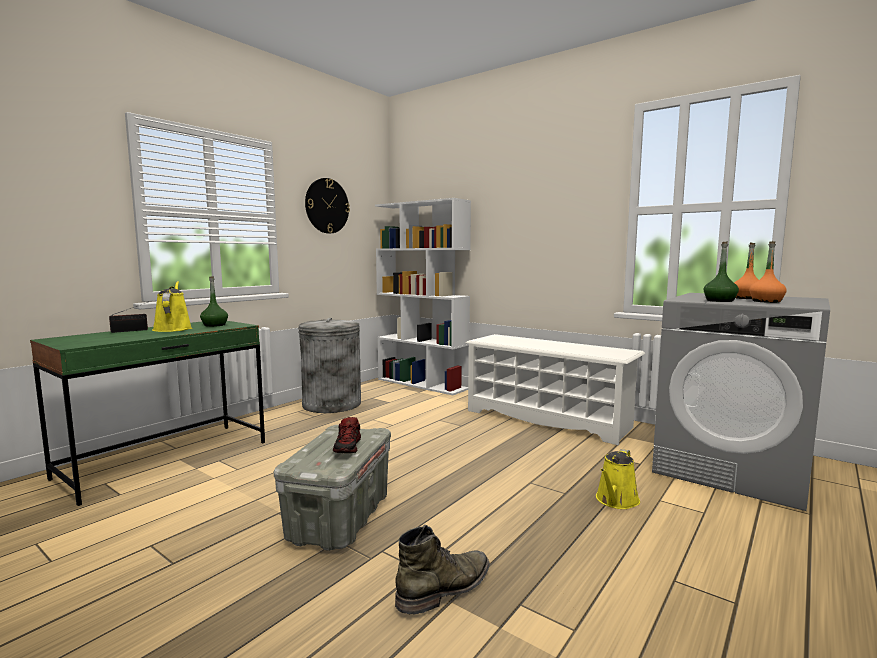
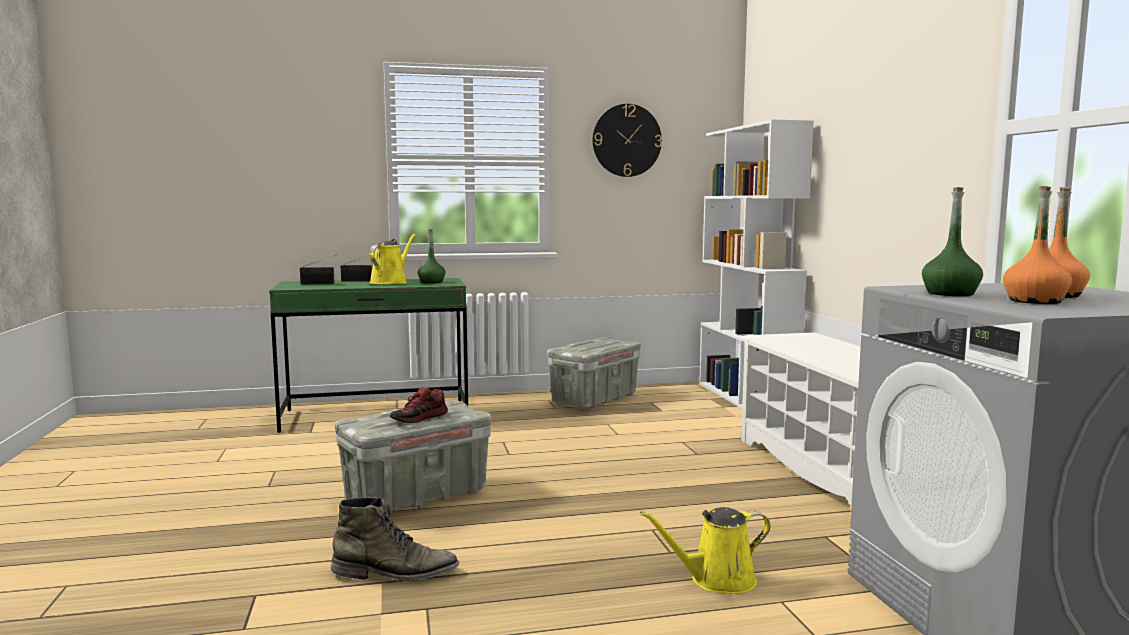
camera: 40 degrees right, 0 degrees up
grey trash can [298,318,361,413] -> grey storage box [547,337,641,409]
none -> radio [300,255,336,284]

